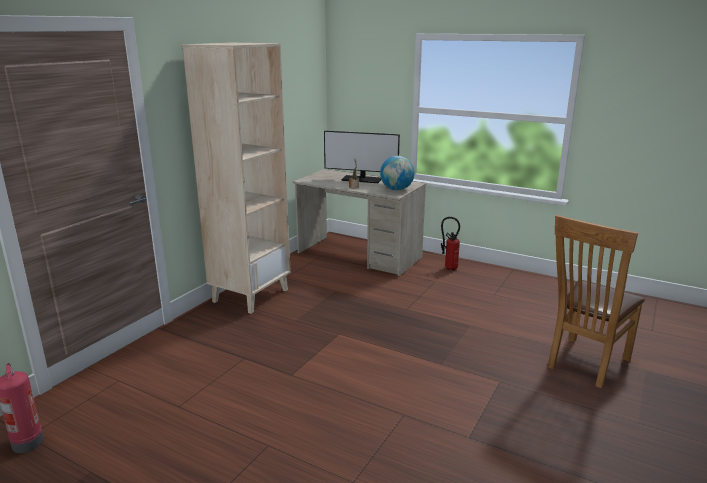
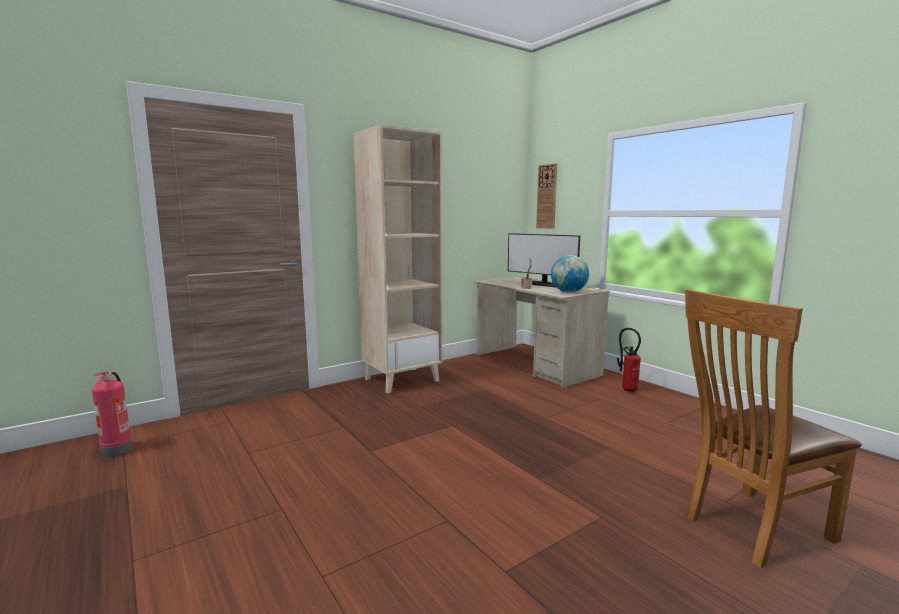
camera: 25 degrees right, 10 degrees down
none -> wall clock [536,164,557,229]

